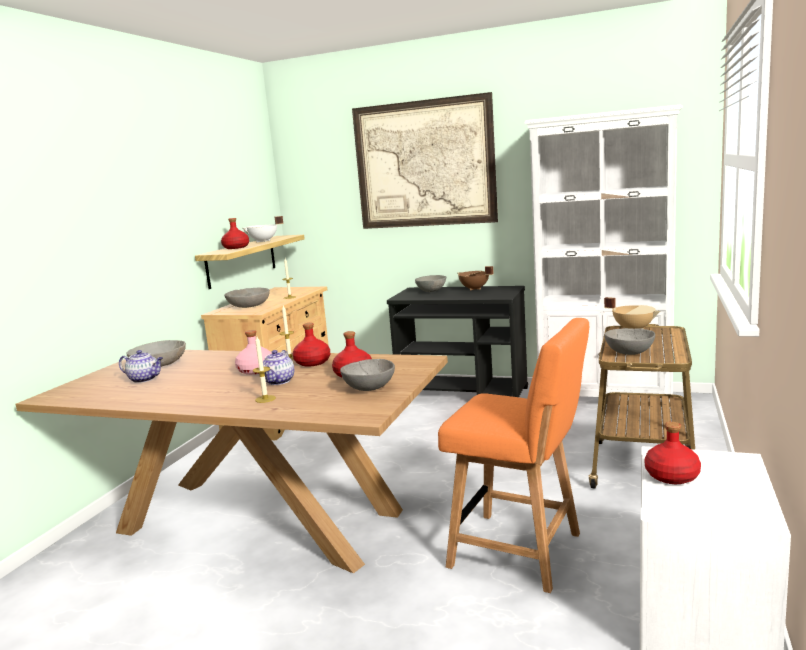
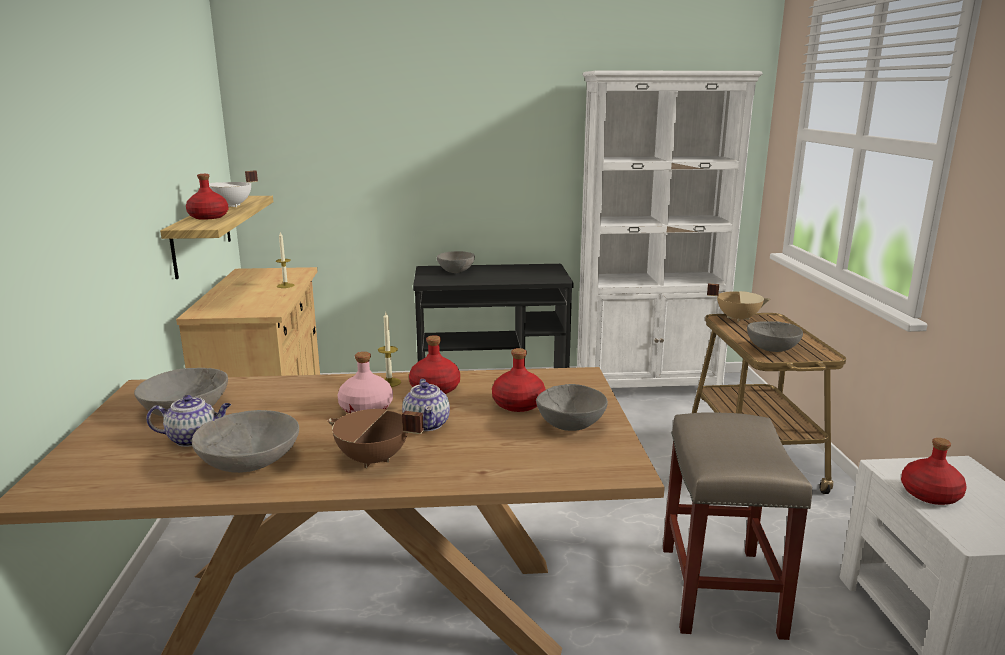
camera: 25 degrees left, 5 degrees up
grey bowl [224,288,270,308] -> grey bowl moved to [192,410,299,473]
candle [253,337,276,403] -> none
picture [352,92,498,229] -> none
orange chair [438,318,589,593] -> beige stool [663,412,812,640]
brown cooking pot [458,266,494,290] -> brown cooking pot moved to [327,409,424,468]

